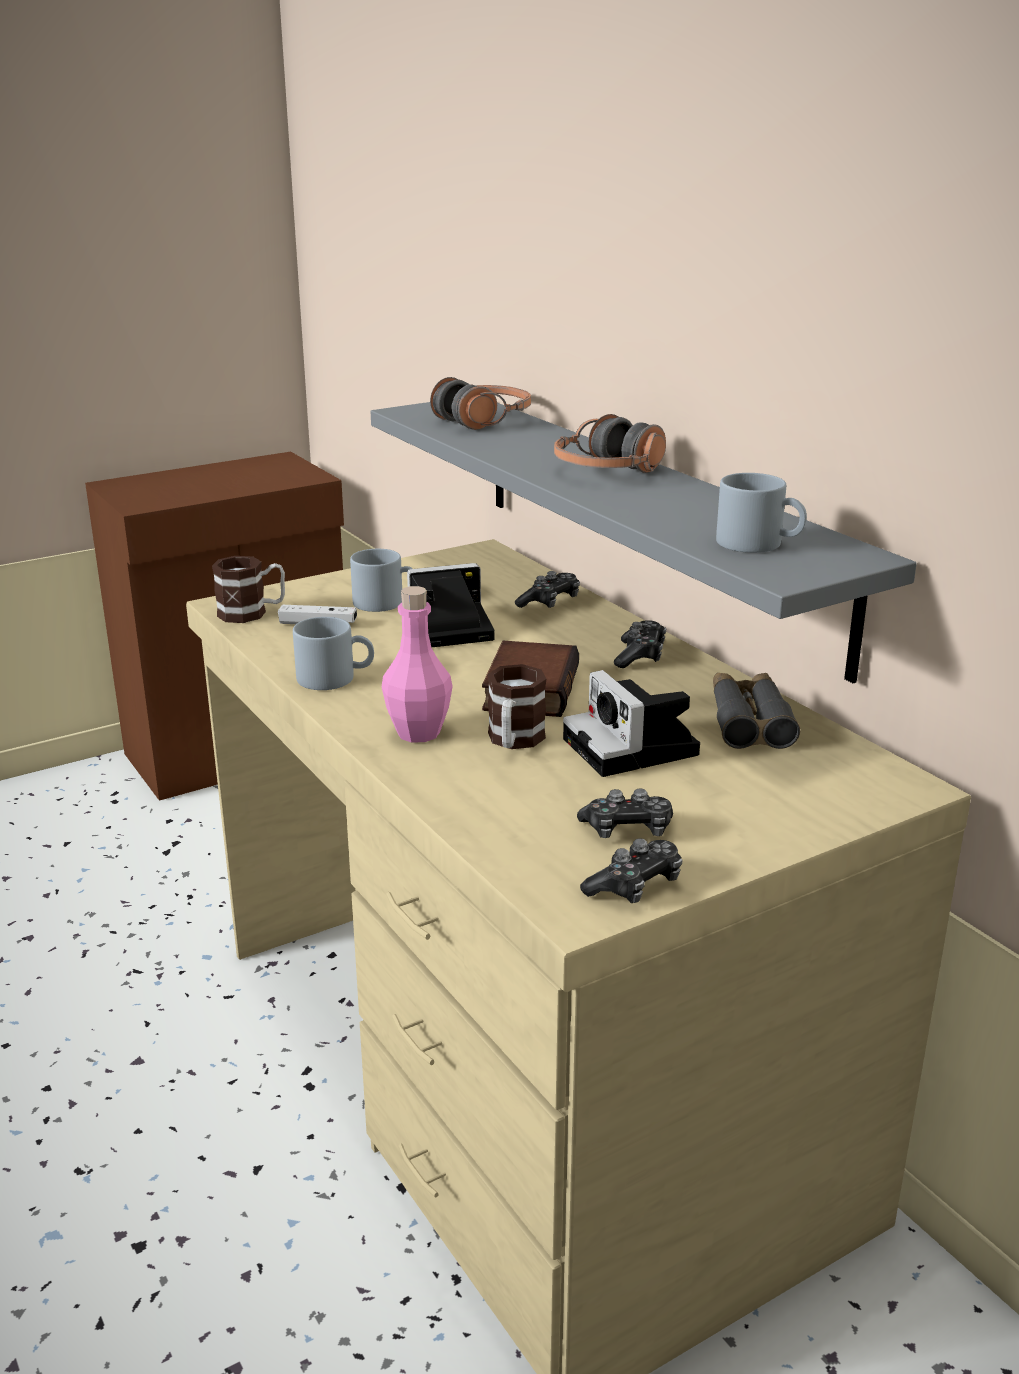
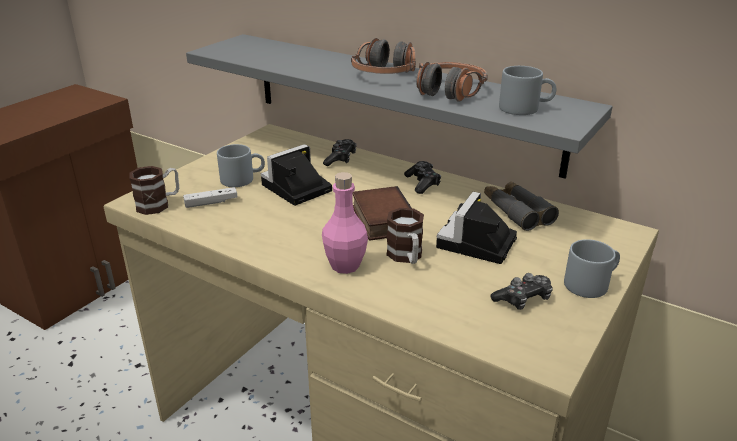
camera: 25 degrees left, 5 degrees up
grey mug [293,617,374,690] -> grey mug moved to [564,239,620,298]
headphones [430,377,531,430] -> headphones moved to [416,62,488,102]
camera [563,670,700,777] -> camera turned 75 degrees clockwise [436,192,517,264]
game controller [580,839,683,903] -> none

